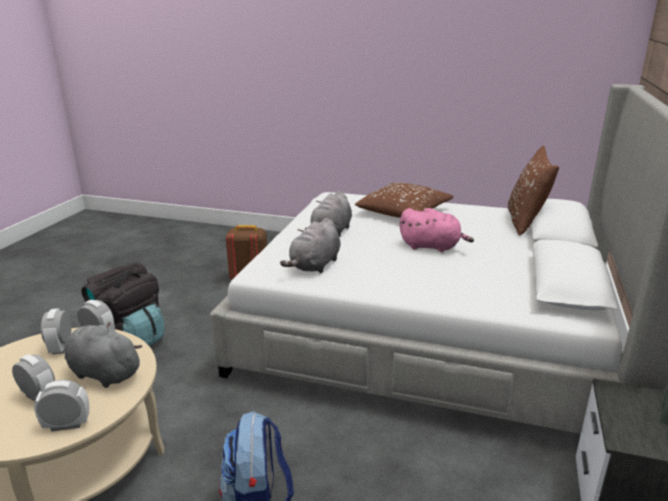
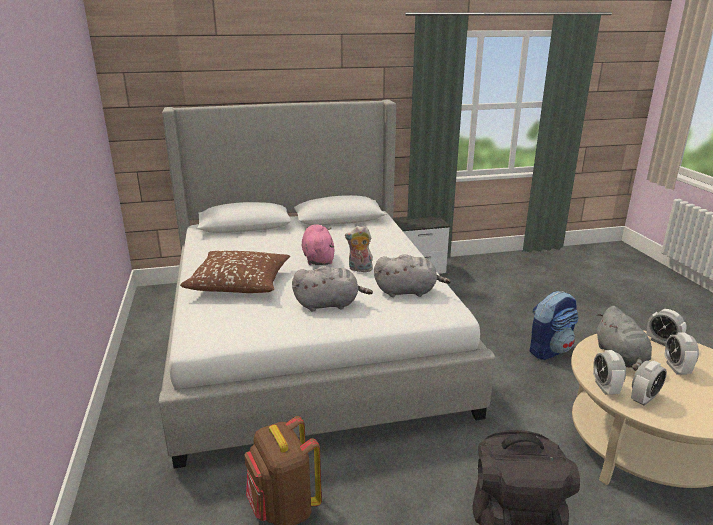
camera: 120 degrees left, 0 degrees up
brown pillow [508,146,559,236] -> none
none -> plush toy [345,226,373,272]

